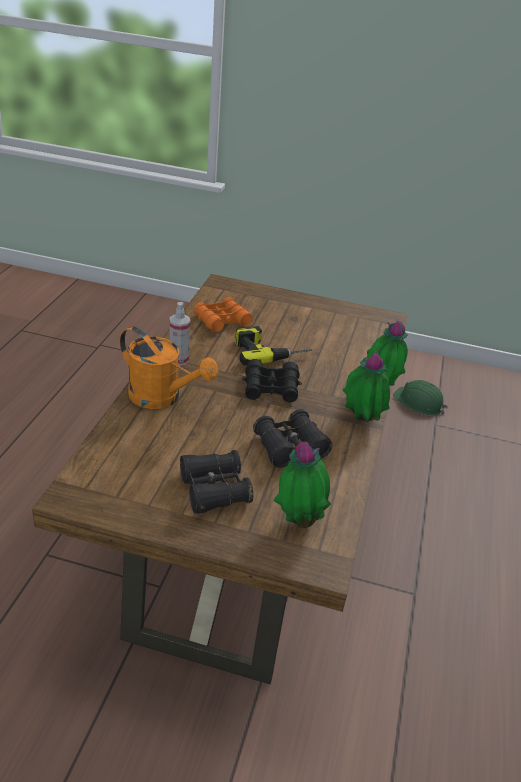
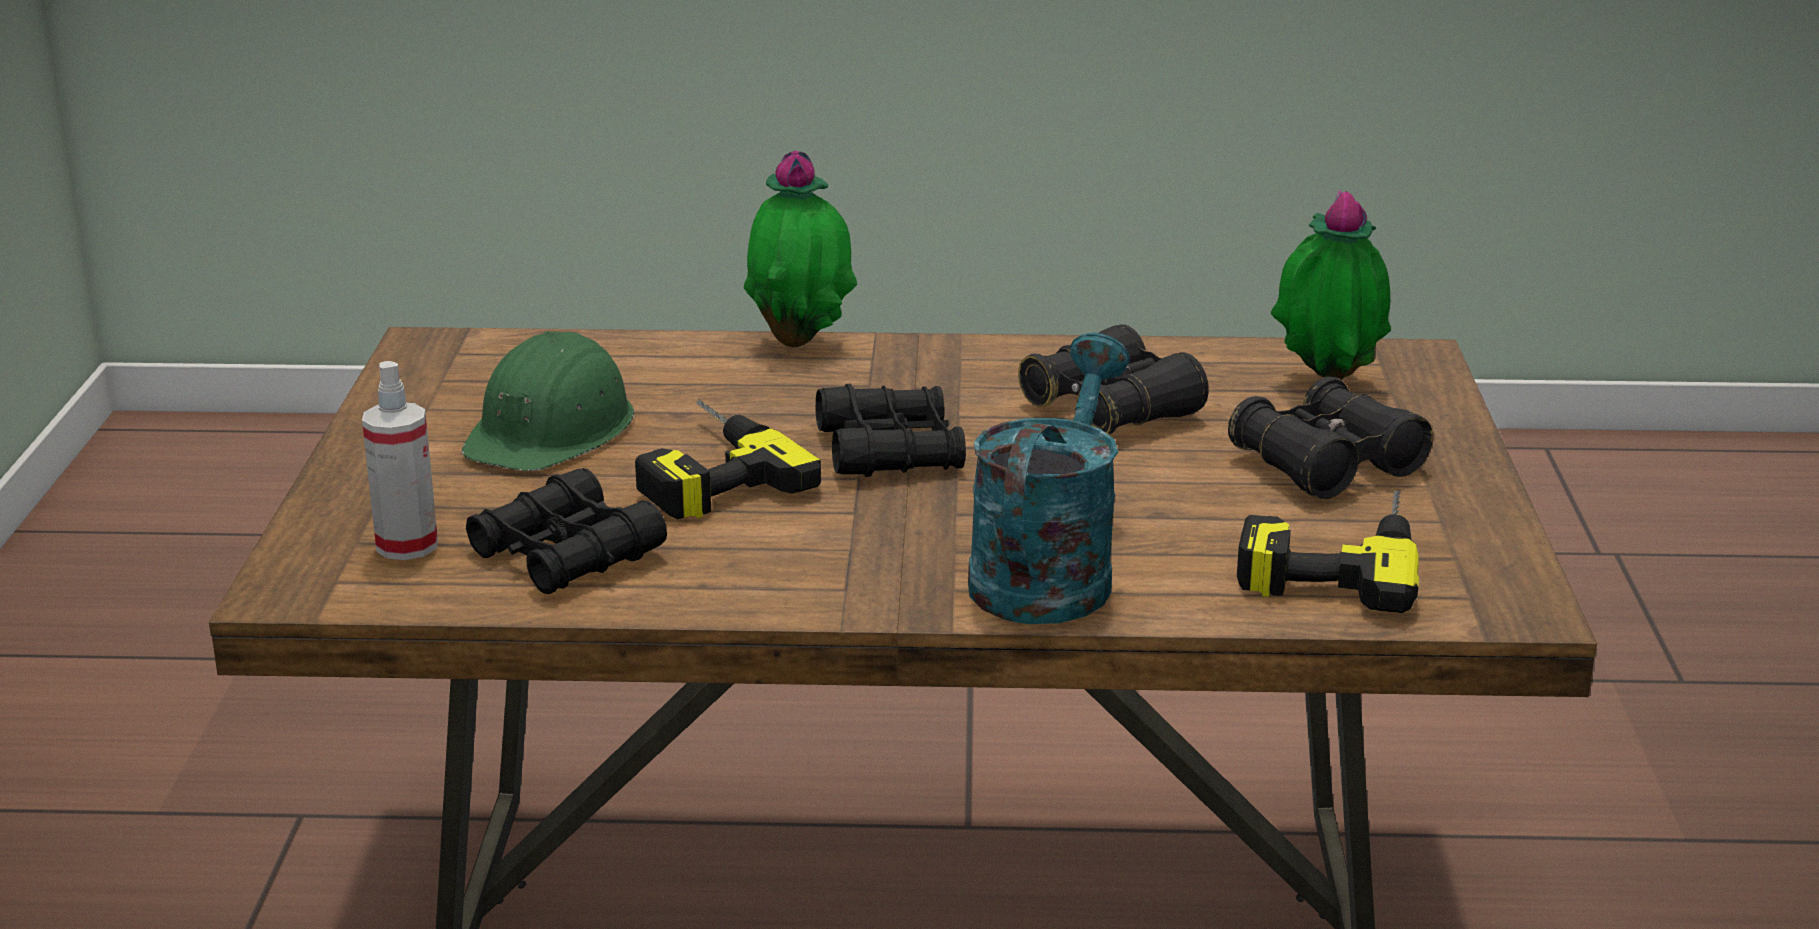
camera: 100 degrees left, 10 degrees down
orange watering can [120,326,218,409] -> turquoise watering can [968,333,1130,624]
spray bottle [169,302,190,366] -> spray bottle moved to [362,361,438,560]
orange binoculars [194,297,253,332] -> black binoculars [466,468,667,594]
potted plant [343,350,390,422] -> none
green hard hat [393,380,448,415] -> green hard hat moved to [461,331,634,471]
none -> power drill [1237,489,1419,613]

